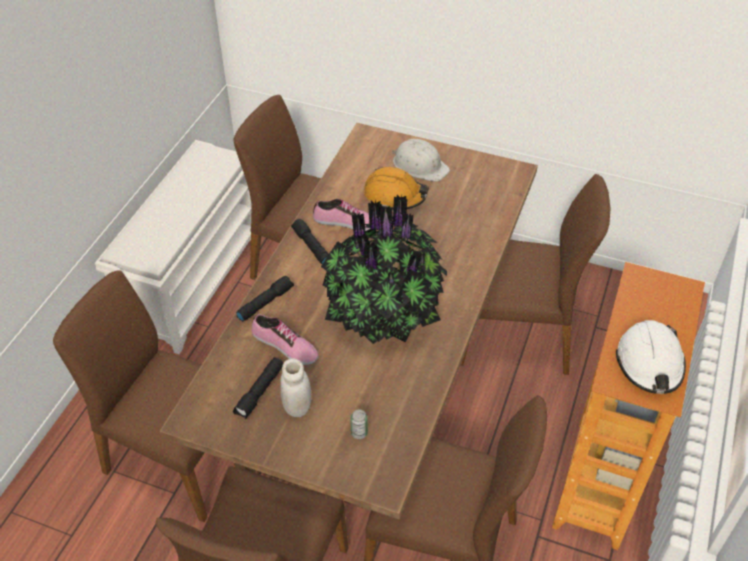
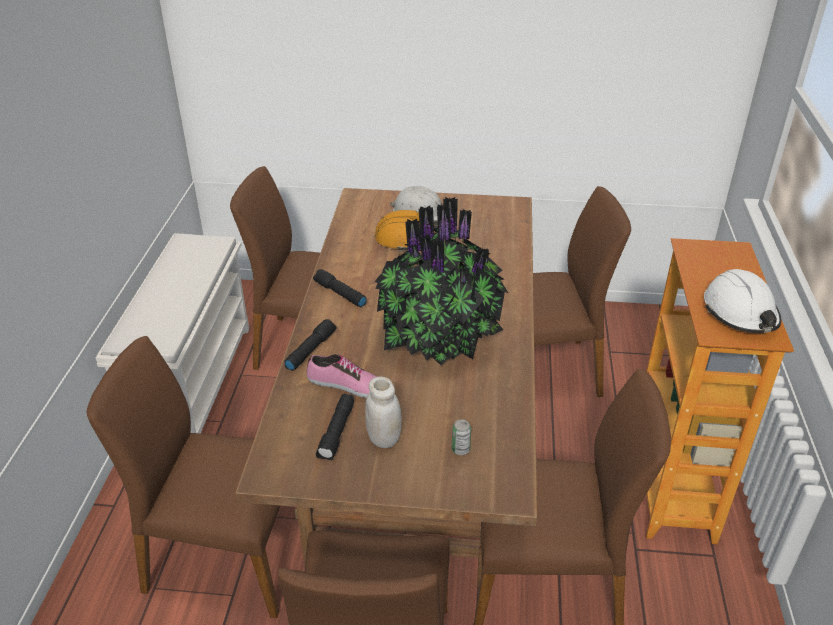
camera: 15 degrees left, 10 degrees down
shoe [313,199,370,231] -> none

